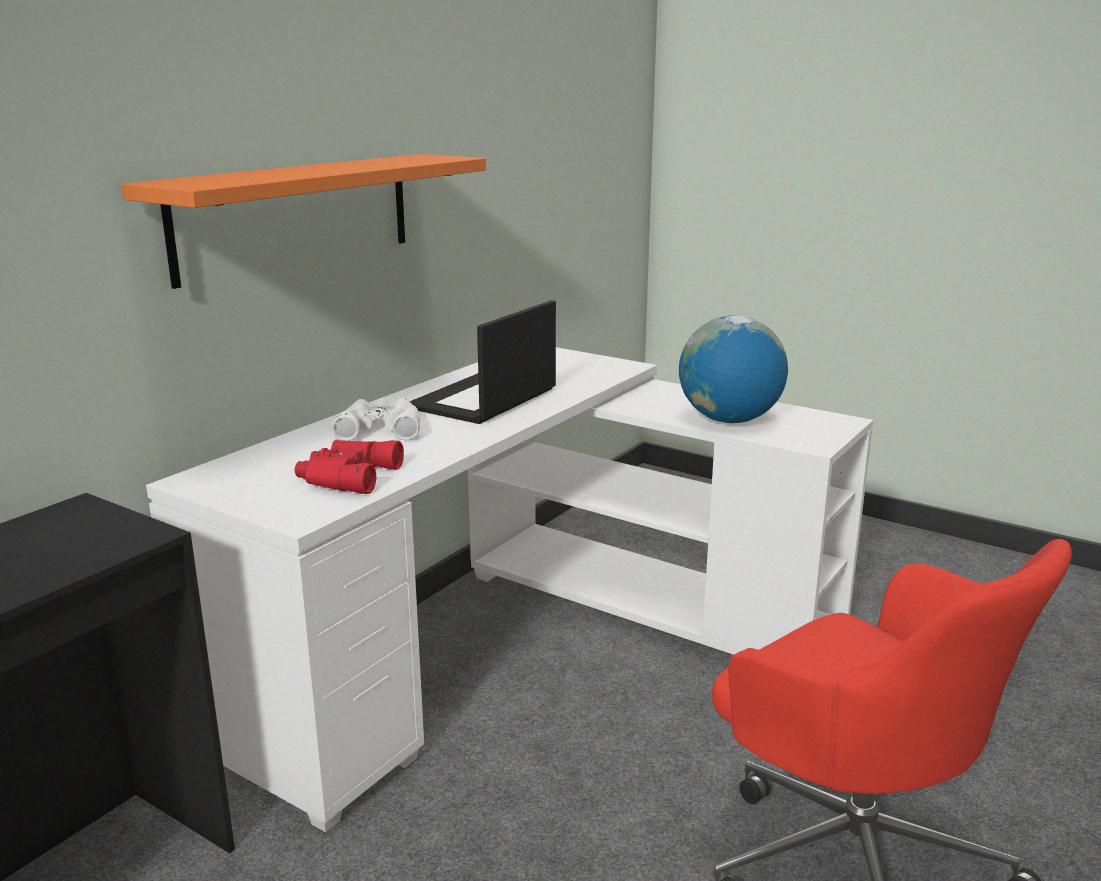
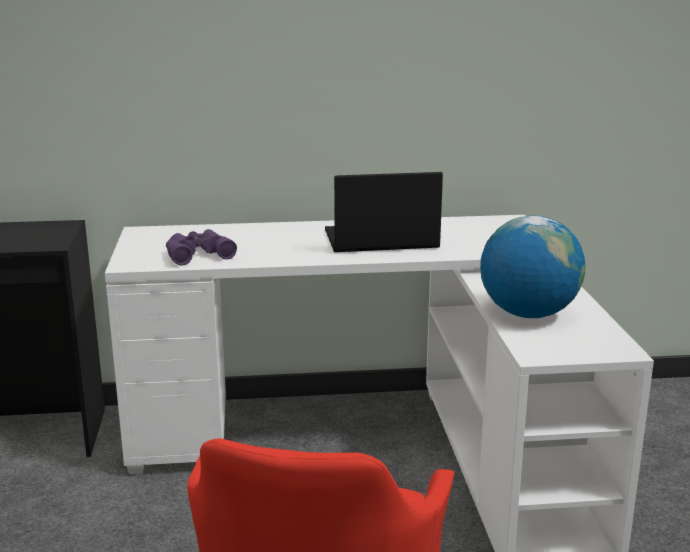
camera: 50 degrees right, 0 degrees up
orange shelf [121,154,486,289] -> none
red binoculars [294,440,404,494] -> purple binoculars [166,229,237,266]
white binoculars [332,398,420,441] -> none

